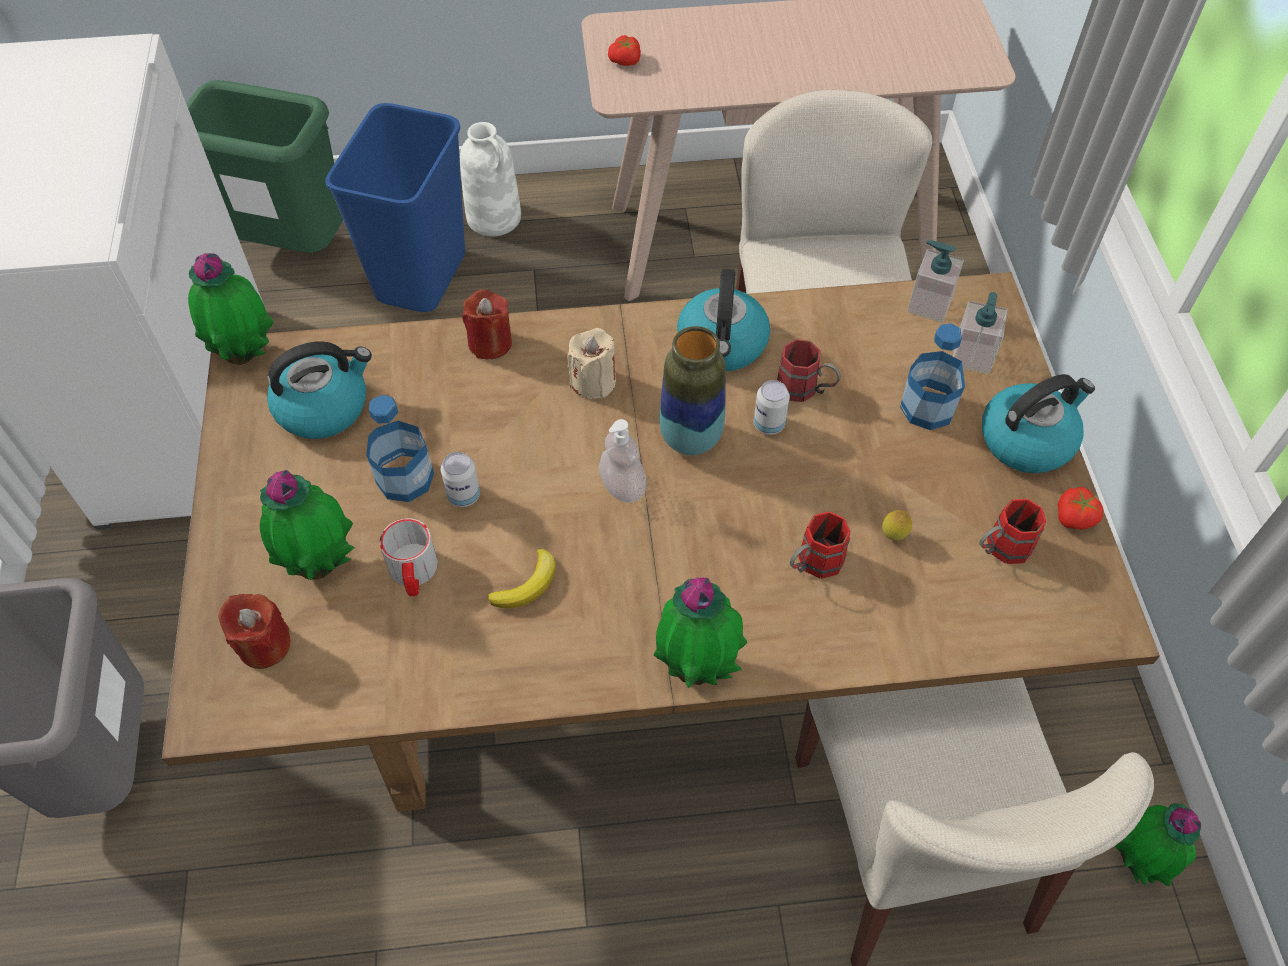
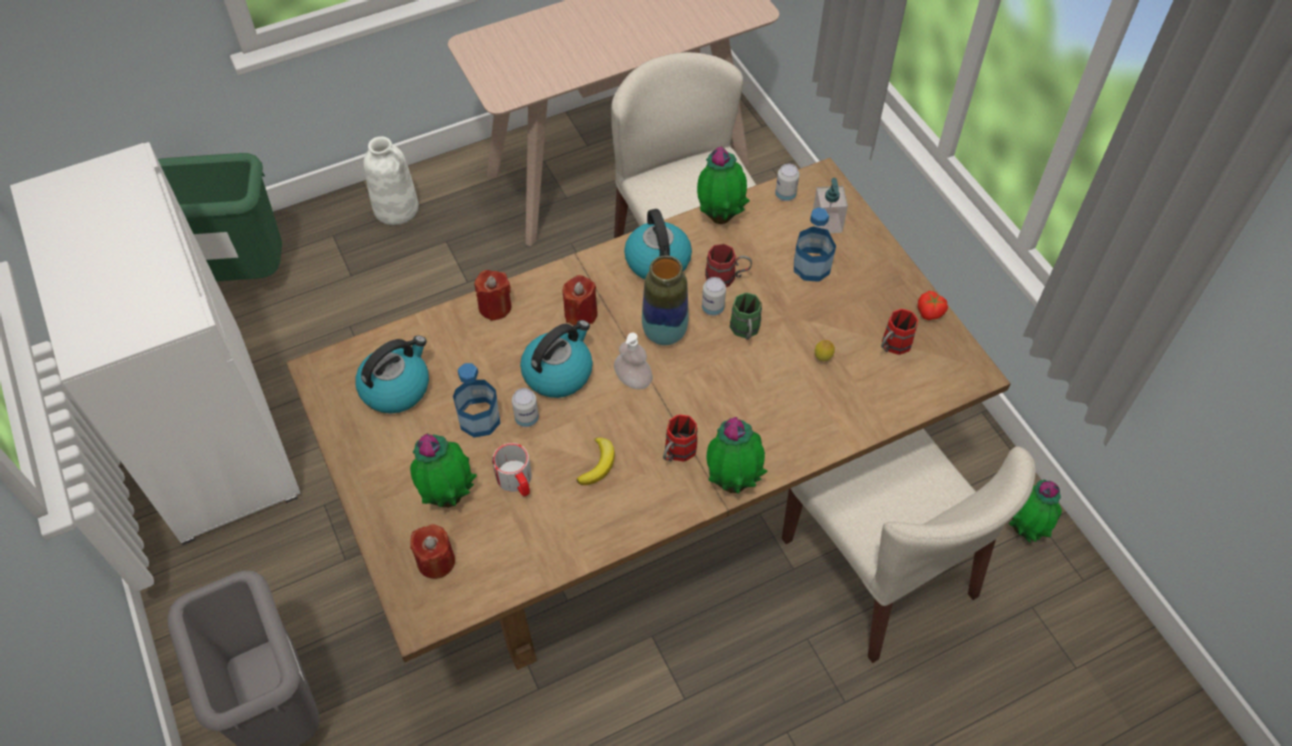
camera: 20 degrees left, 0 degrees up
potted plant [188,253,274,365] -> potted plant moved to [697,146,750,224]
blue trash can [325,103,465,312] -> none
beige candle [568,328,616,399] -> red candle [563,275,598,325]
tomato [608,35,641,66] -> none
red mug [790,512,850,579] -> red mug moved to [663,414,698,462]
soap dispenser [907,240,964,323] -> can [775,164,799,201]
kettle [982,374,1095,473] -> kettle moved to [520,320,593,398]
none -> green mug [730,292,762,340]

